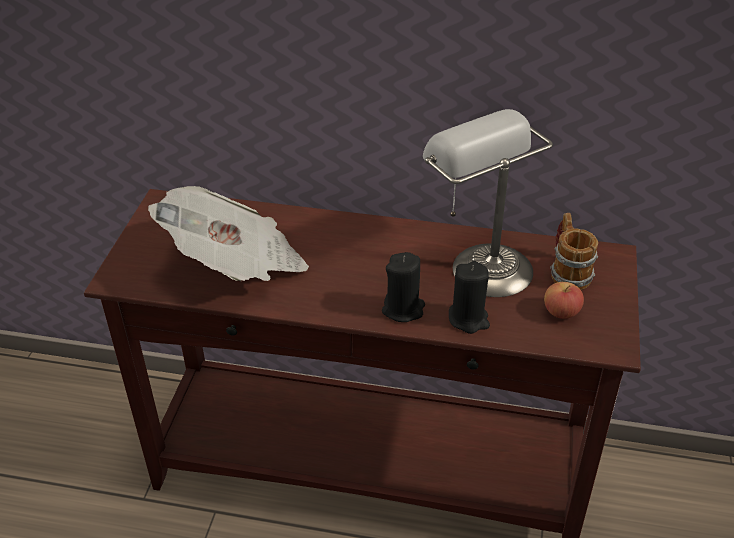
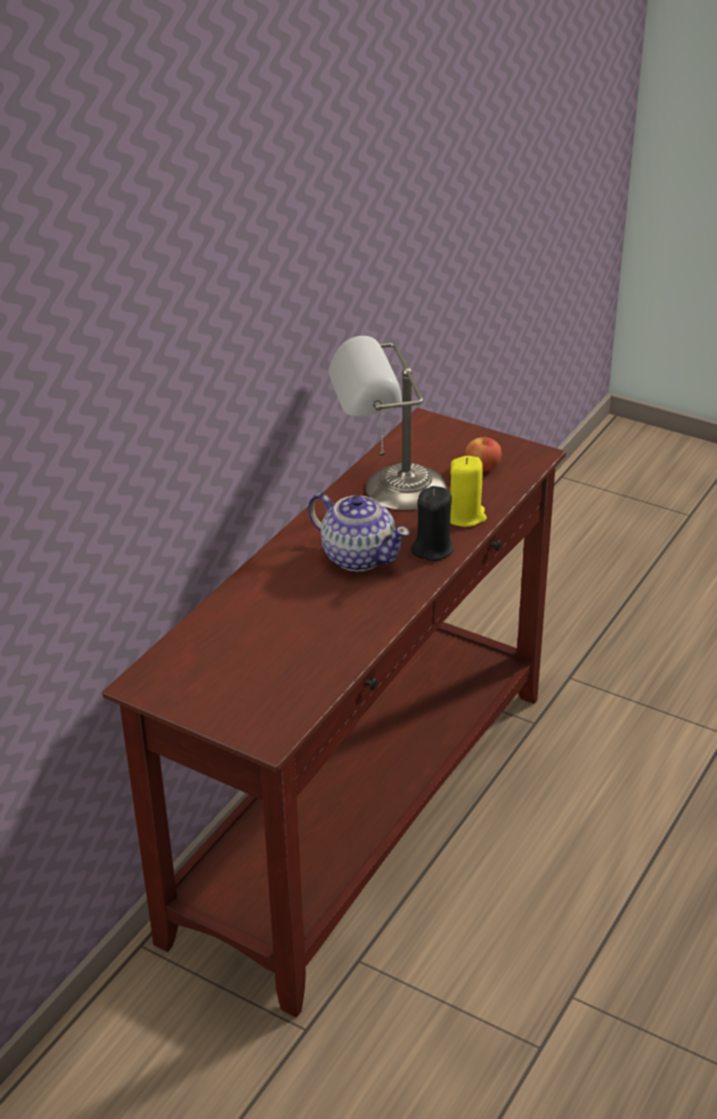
camera: 70 degrees left, 5 degrees down
newspaper [148,186,309,282] -> none
black candle [449,261,490,334] -> yellow candle [450,456,487,527]
mug [550,213,598,290] -> none
none -> teapot [308,493,410,572]

